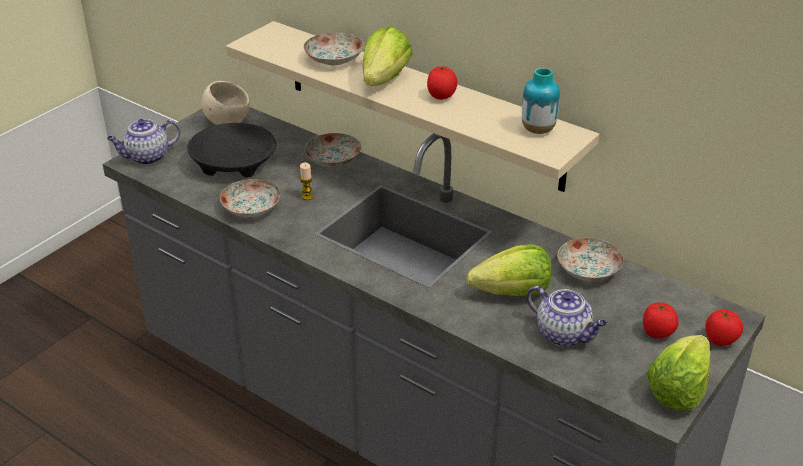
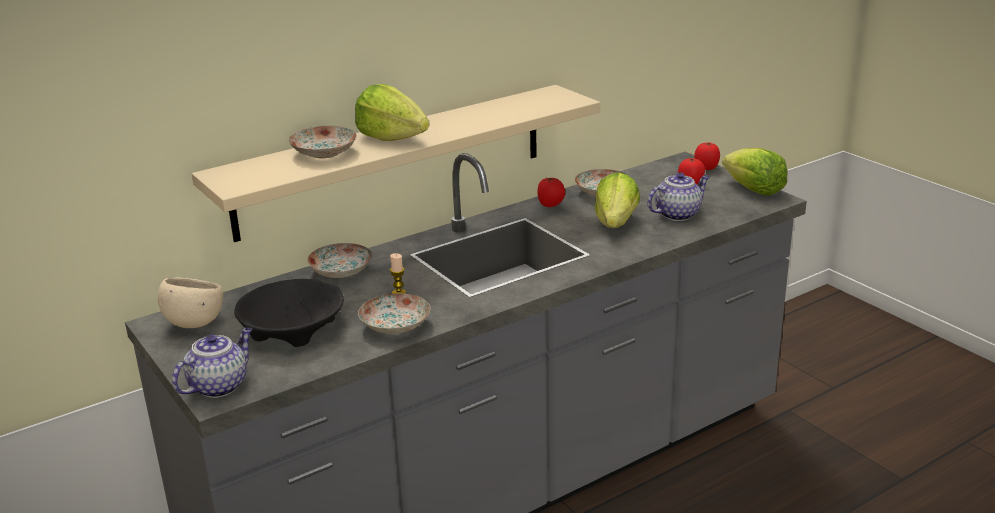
camera: 70 degrees left, 10 degrees down
teapot [107,119,180,165] -> teapot turned 135 degrees counterclockwise [172,328,252,398]
tomato [427,66,457,100] -> tomato moved to [537,178,565,207]
vase [522,67,560,134] -> none

